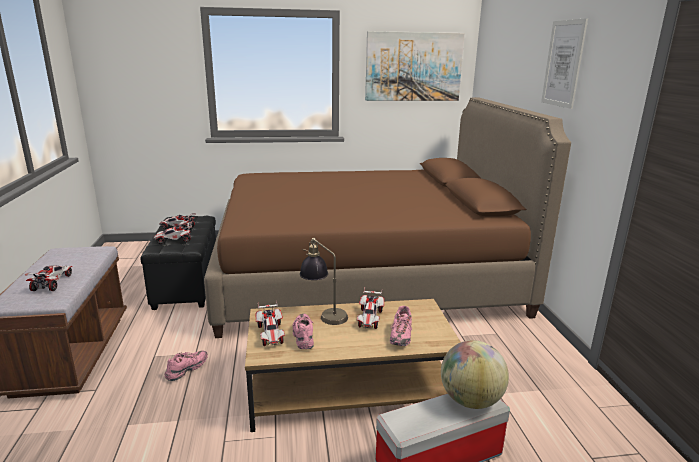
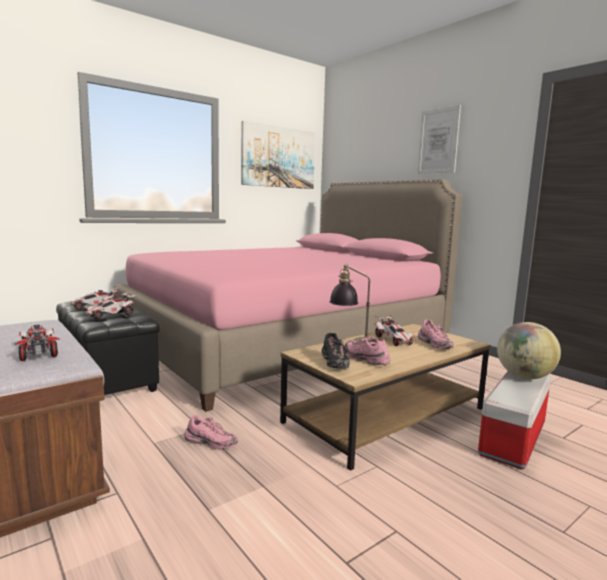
camera: 30 degrees left, 10 degrees down
pink shoe [165,351,208,381] -> pink shoe turned 105 degrees clockwise [184,415,238,449]
brown bed [204,97,571,338] -> pink bed [113,179,463,412]
toy car [256,300,285,346] -> black shoe [322,333,350,368]

